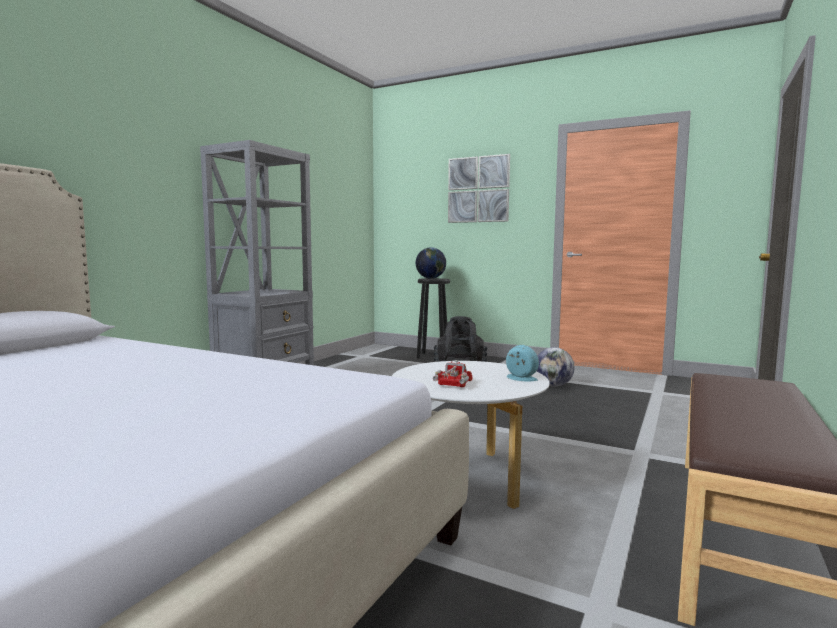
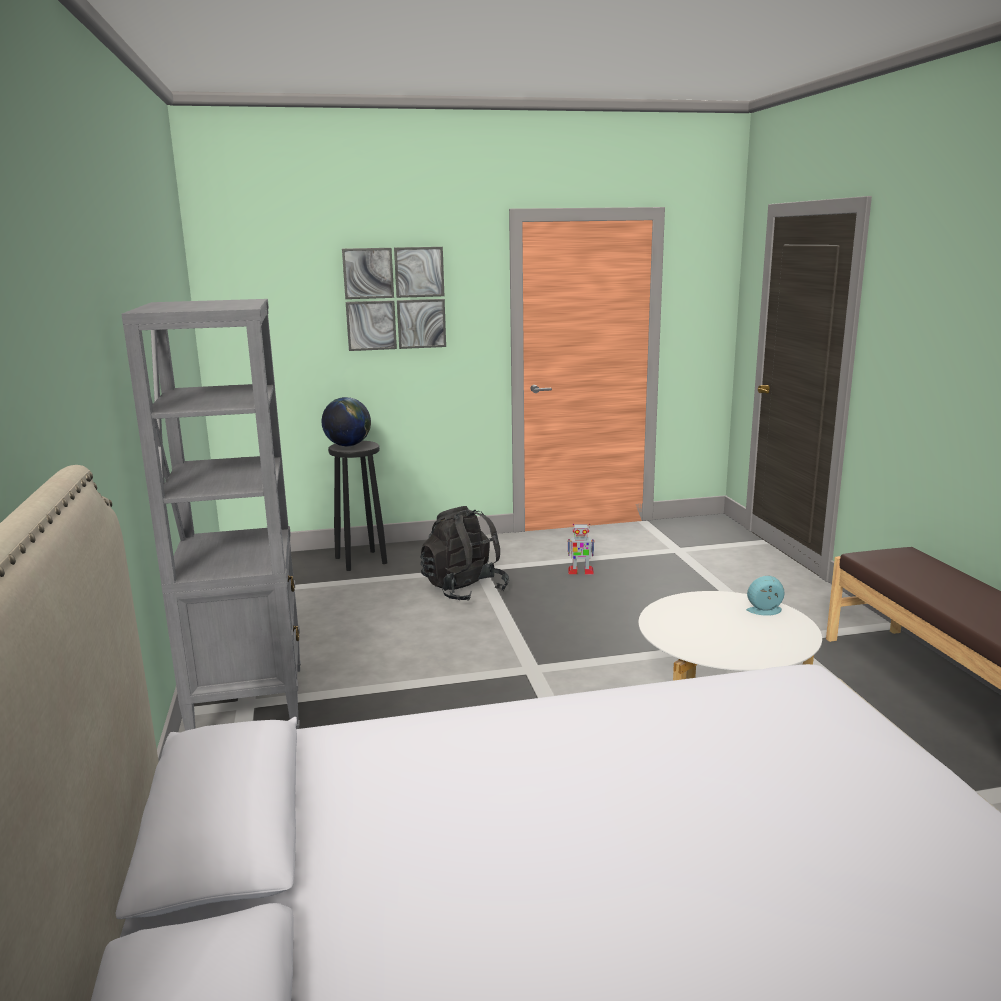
camera: 40 degrees left, 10 degrees up
toy truck [433,360,472,387] -> none
globe [536,347,575,387] -> toy robot [567,524,595,574]

